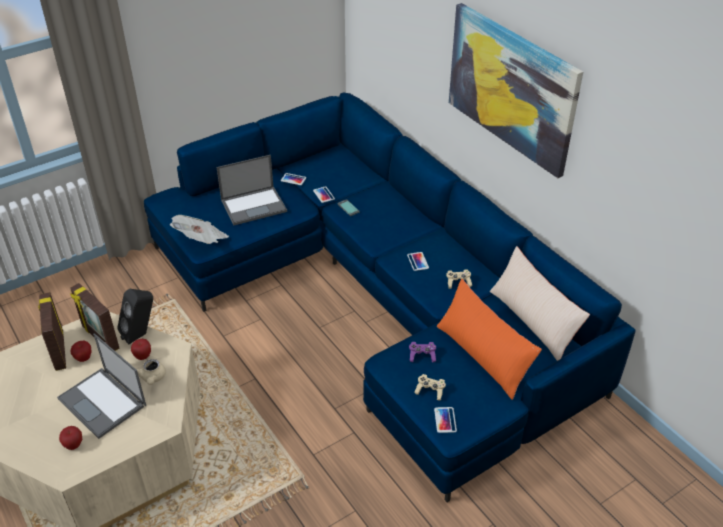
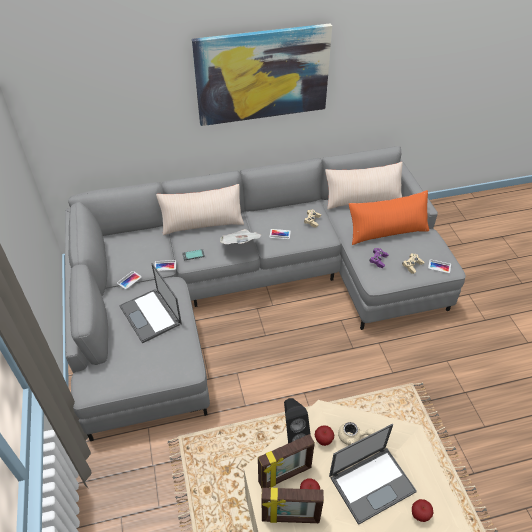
camera: 70 degrees left, 5 degrees up
blue sofa [144,92,636,503] -> grey sofa [65,146,466,441]
newspaper [169,215,229,244] -> newspaper moved to [220,229,262,244]
laptop [217,155,287,226] -> laptop turned 150 degrees clockwise [119,263,182,343]
none -> beige pillow [156,184,244,235]

